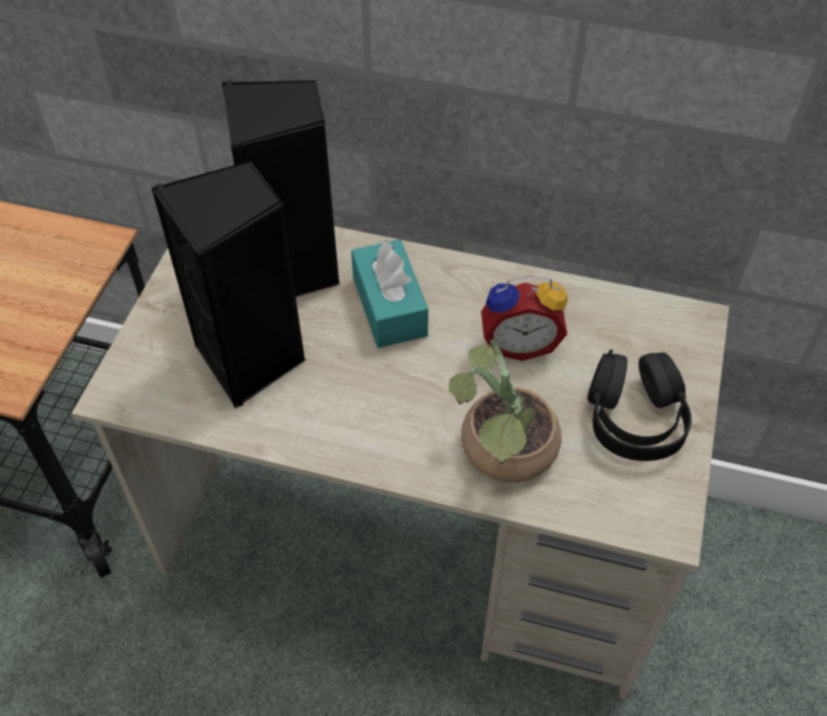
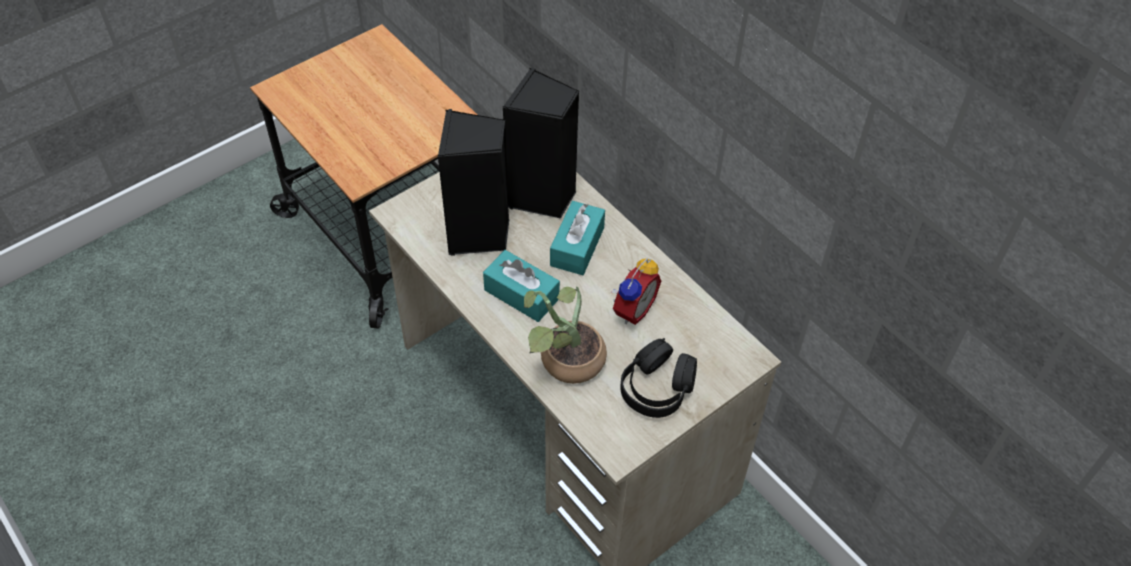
camera: 35 degrees right, 0 degrees up
alarm clock [481,275,568,361] -> alarm clock turned 90 degrees counterclockwise [611,258,661,325]
none -> turquoise tissue box [483,250,560,322]

